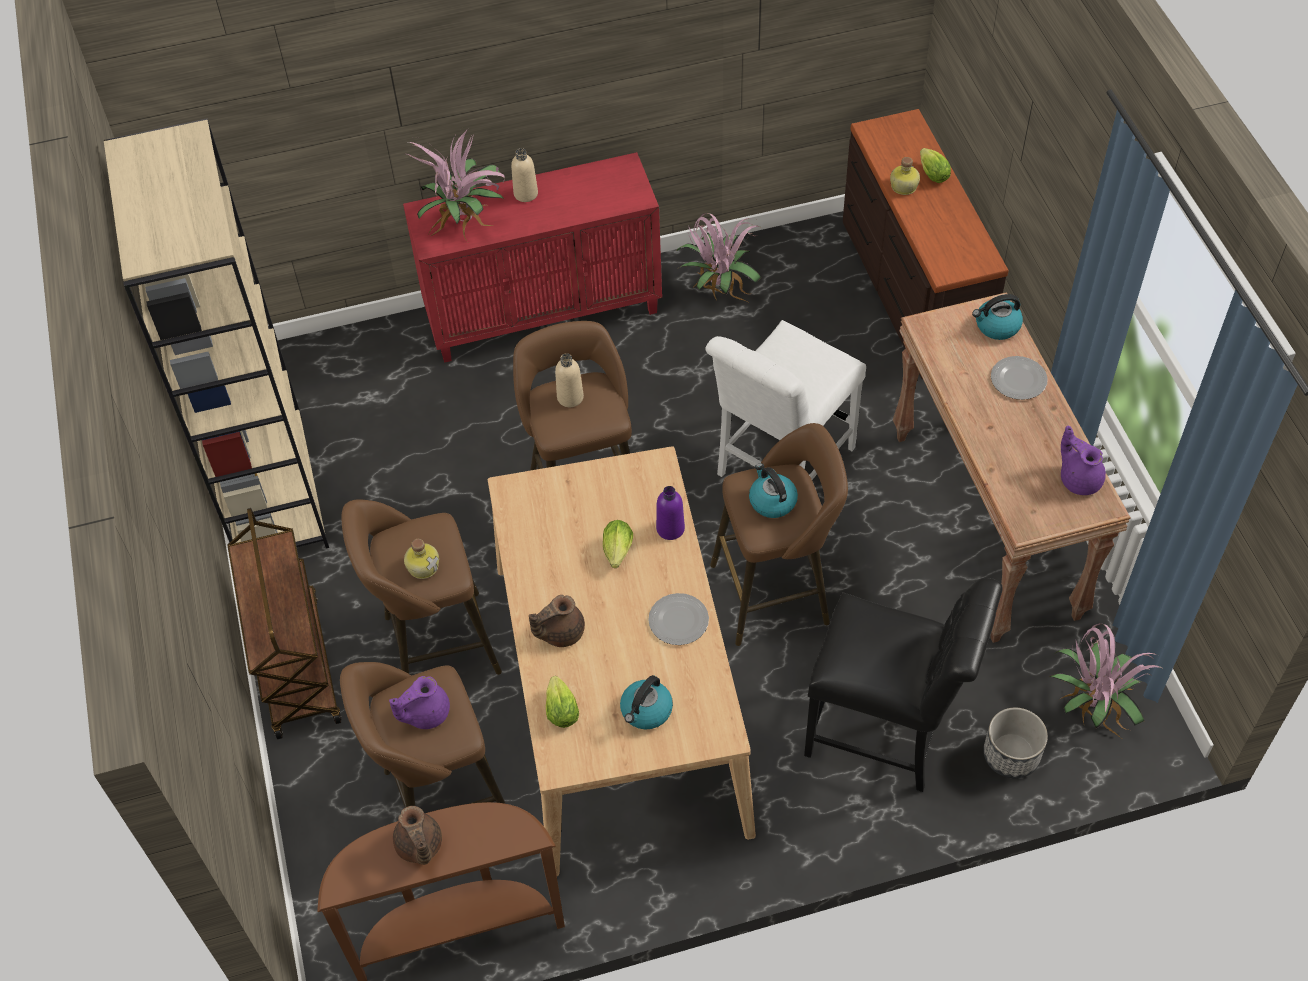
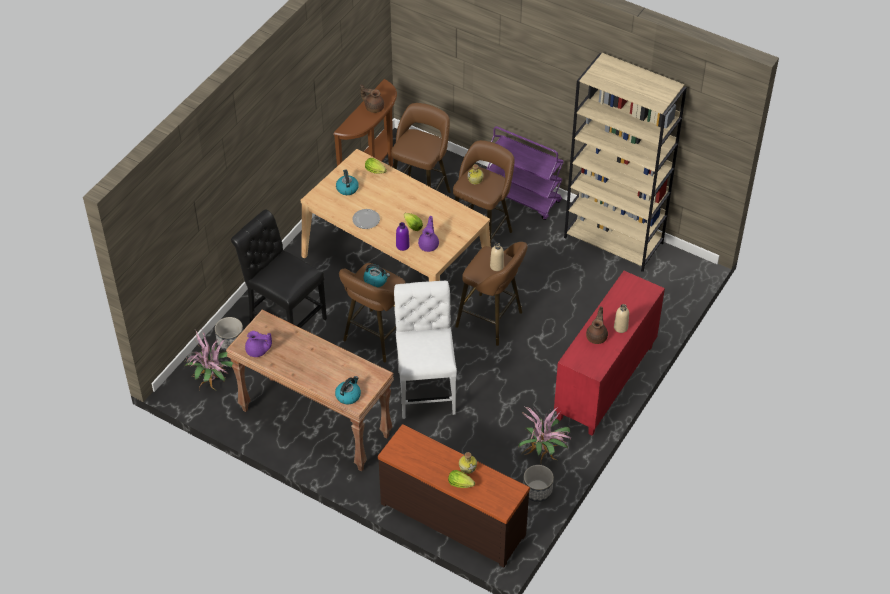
camera: 135 degrees right, 5 degrees down
brown cart [227,508,342,739] -> purple cart [487,126,564,220]
purple teapot [389,676,450,729] -> purple teapot moved to [418,216,439,252]
potted plant [407,128,505,241] -> none
brown teapot [529,595,585,647] -> brown teapot moved to [586,306,608,344]
black chair [804,578,1003,792] -> black chair turned 60 degrees clockwise [231,209,327,328]
plate [991,356,1048,400] -> none
none -> planter [523,465,554,502]

